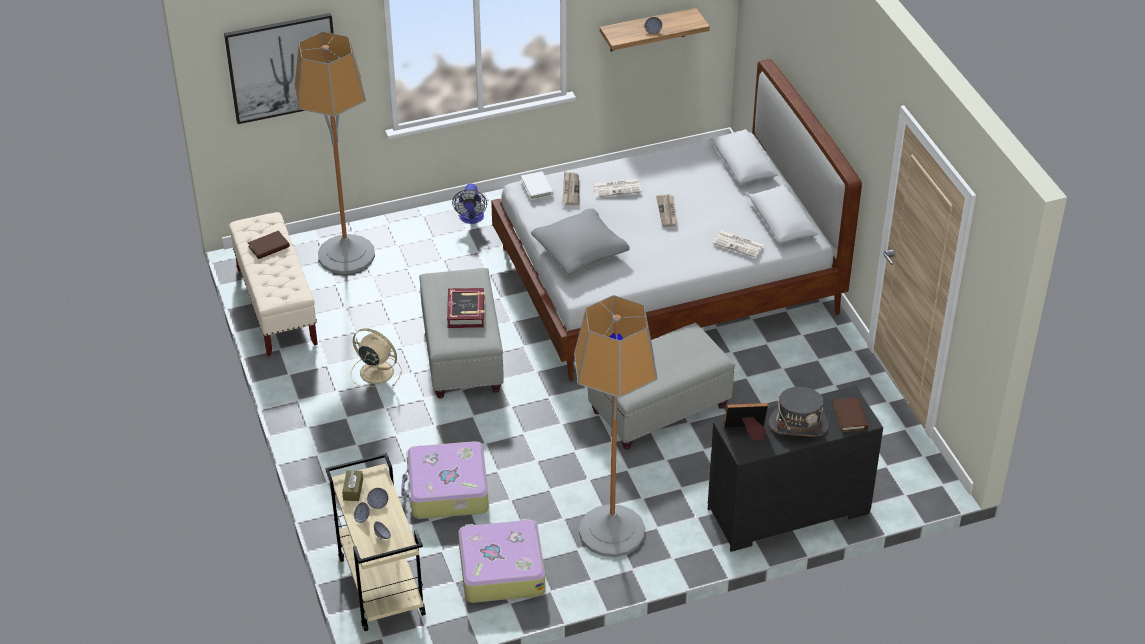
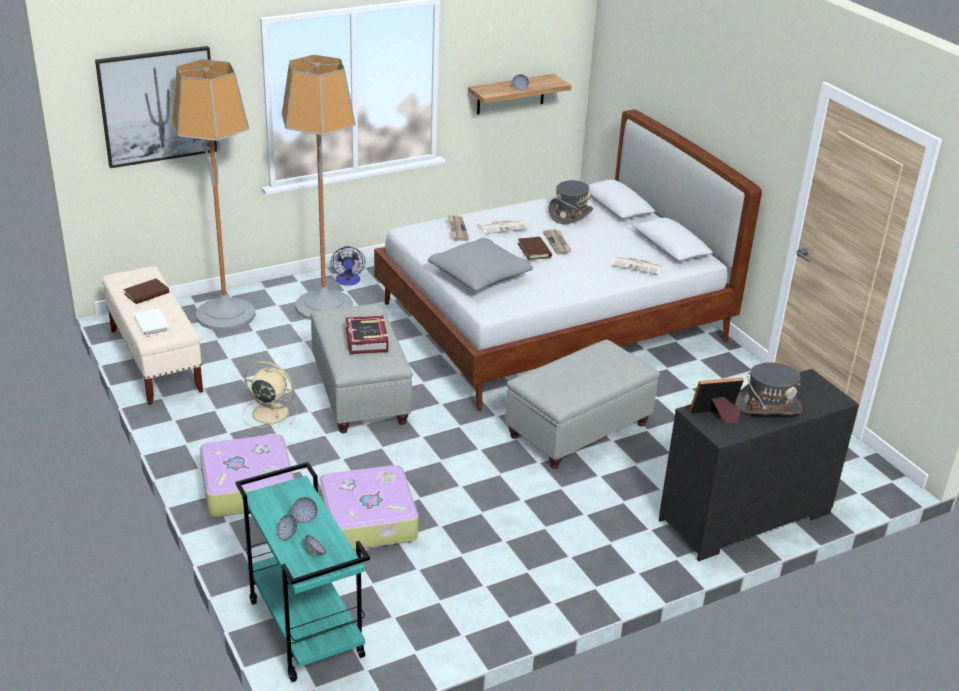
camera: 10 degrees left, 10 degrees down
beige cart [325,453,426,631] -> turquoise cart [236,462,370,682]
brown tissue box [342,470,363,501] -> none
suitcase [458,519,545,603] -> suitcase moved to [200,433,294,517]
white book [521,171,553,200] -> white book moved to [134,308,170,337]
floor lamp [574,295,658,557] -> floor lamp moved to [282,55,356,320]
brown book [832,398,868,432] -> brown book moved to [518,237,552,260]
none -> grey hat [548,180,594,224]

